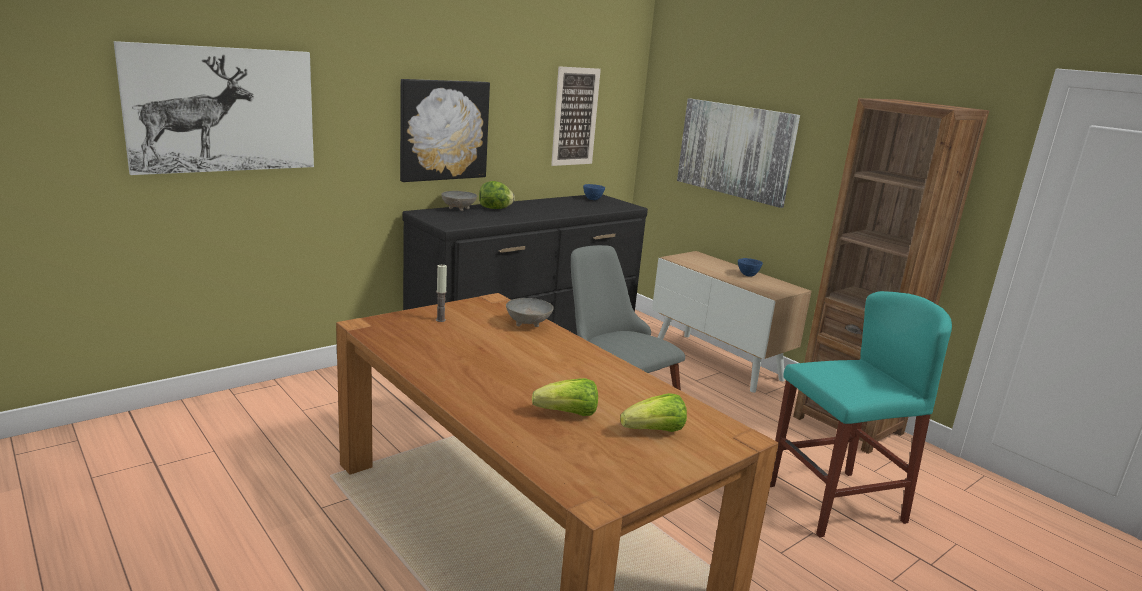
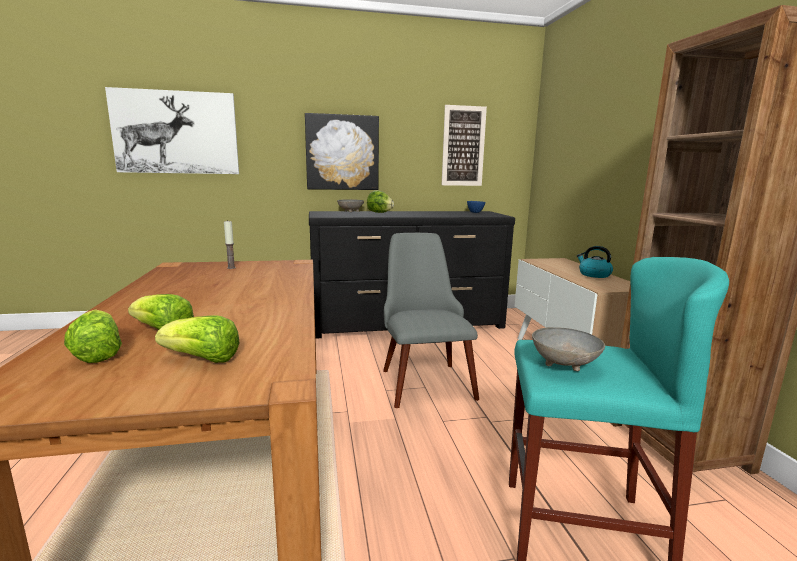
camera: 30 degrees right, 5 degrees down
grey bowl [506,298,554,327] -> grey bowl moved to [532,327,605,371]
picture [677,98,800,208] -> none
blue bowl [738,258,763,277] -> kettle [577,246,613,278]
none -> lettuce [64,309,122,363]

